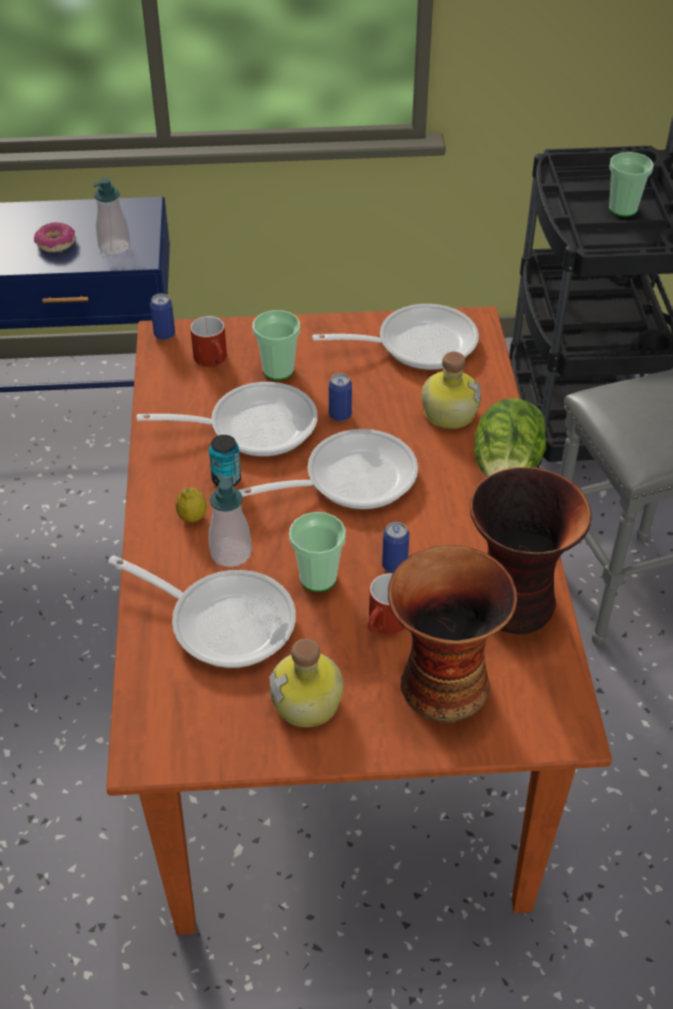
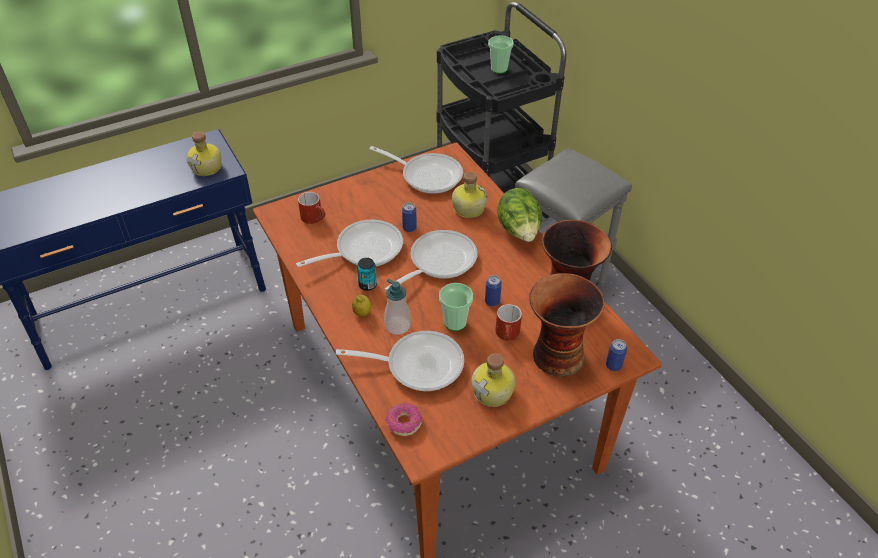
camera: 25 degrees left, 0 degrees up
donut [34,222,75,252] -> donut moved to [386,403,423,436]
soap dispenser [92,178,130,255] -> bottle [186,131,221,176]
can [150,294,175,340] -> can moved to [606,339,627,371]
cup [252,310,300,380] -> none
frying pan [312,304,479,370] -> frying pan turned 60 degrees clockwise [369,146,463,194]

